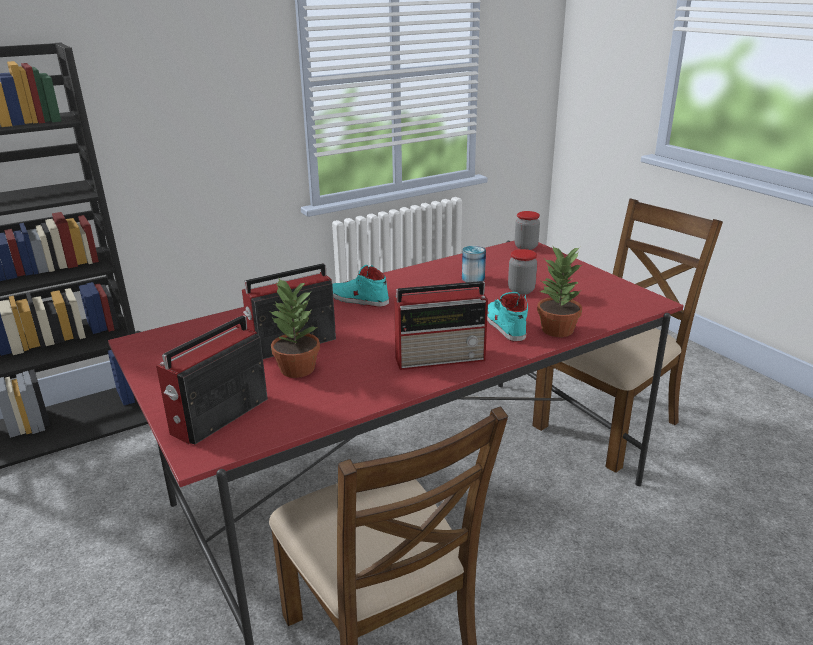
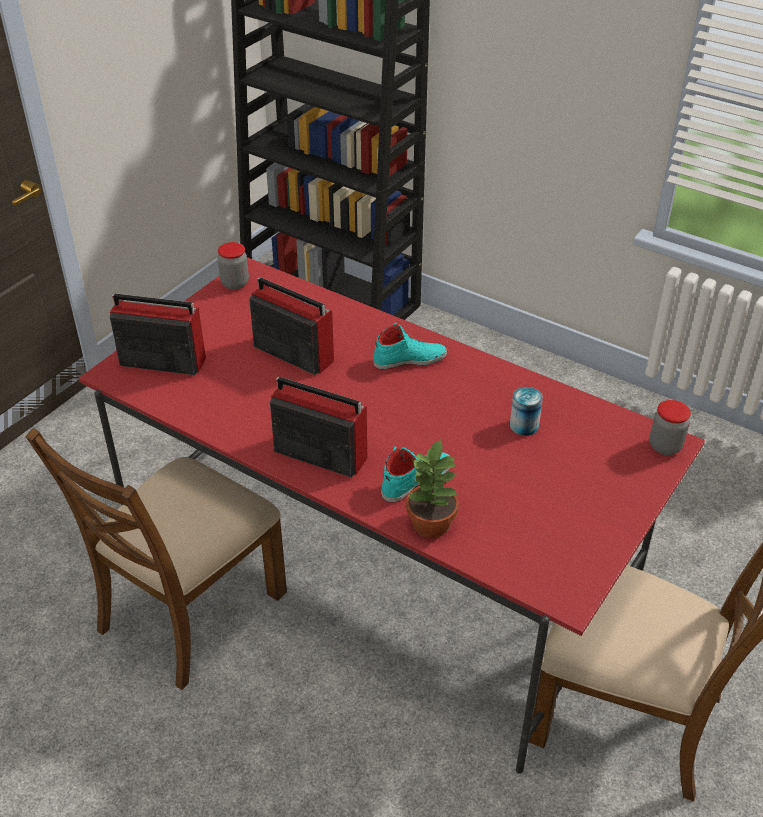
camera: 65 degrees right, 15 degrees up
potted plant [269,277,320,378] -> none
turquoise shoe [332,265,389,307] -> turquoise shoe turned 75 degrees clockwise [373,322,447,370]
radio [394,281,489,370] -> radio turned 150 degrees clockwise [270,377,367,477]
jar [508,249,537,294] -> jar moved to [218,242,249,290]

